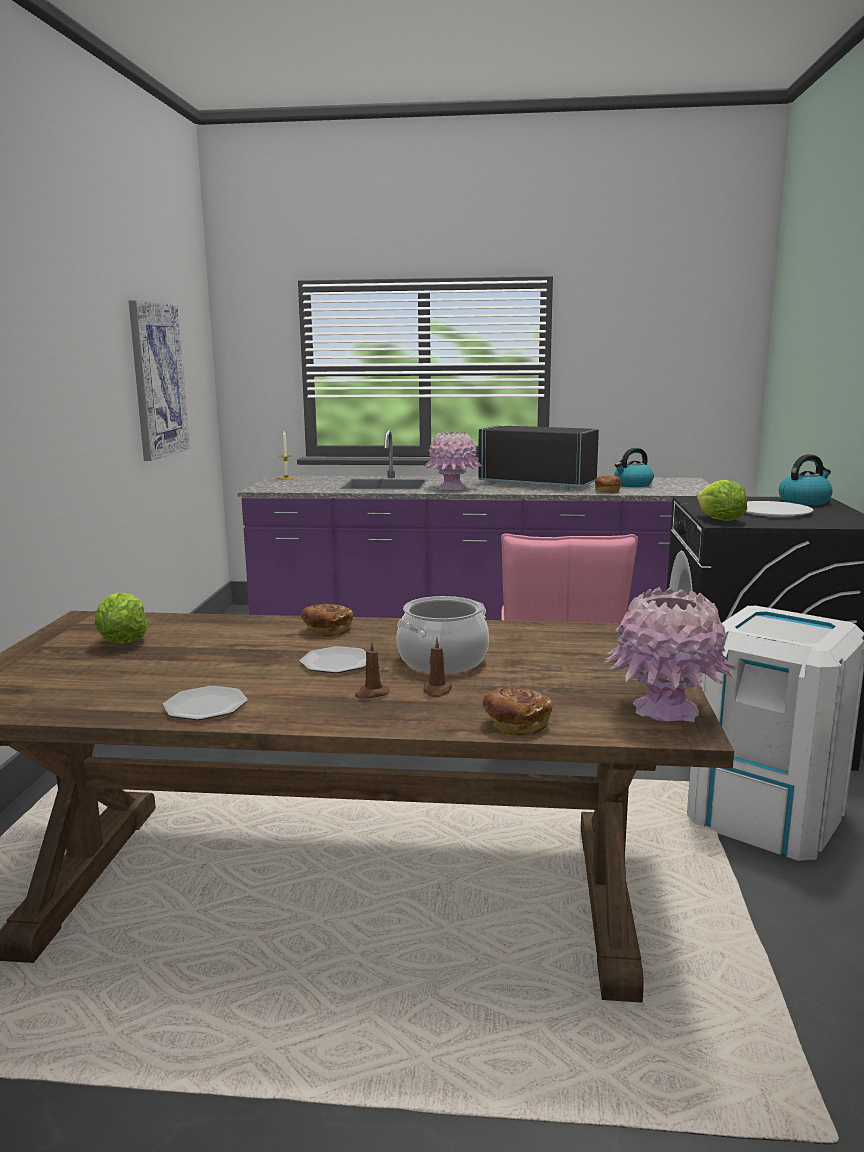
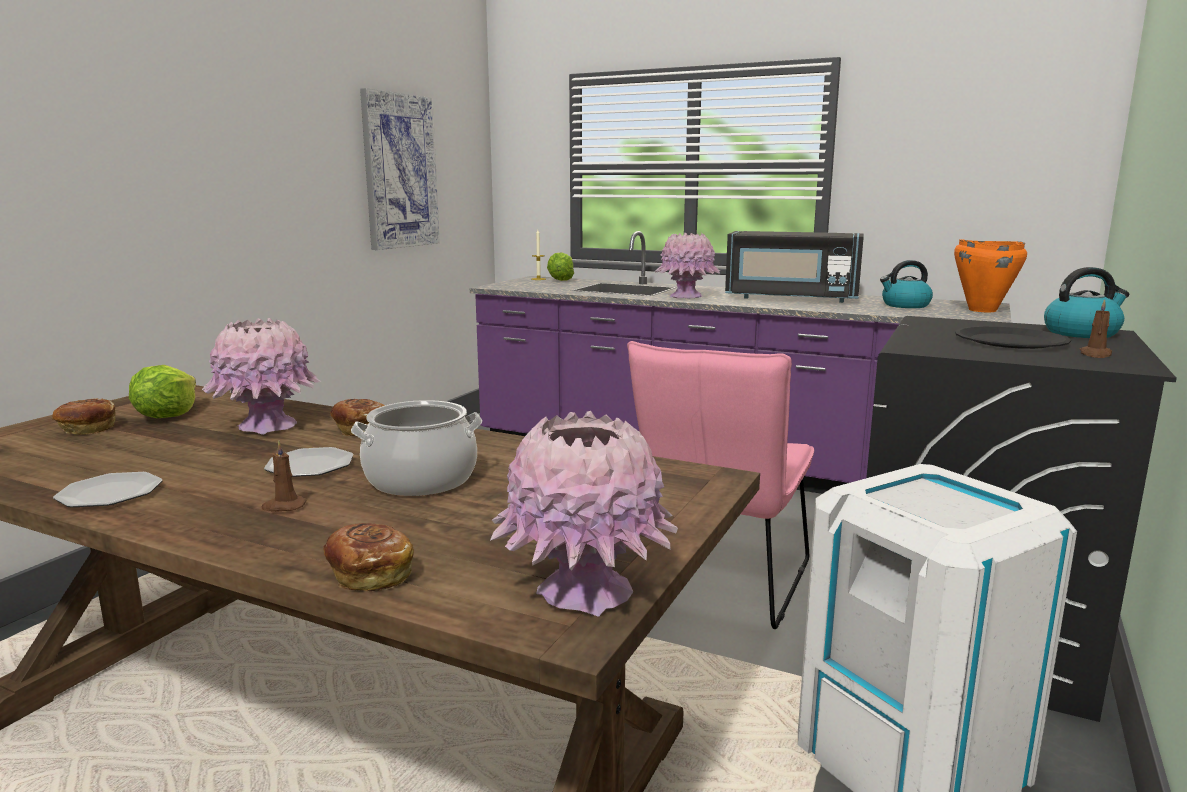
camera: 20 degrees right, 0 degrees up
brown candle [423,637,452,698] -> brown candle moved to [1080,299,1112,358]
black microwave [478,426,599,490] -> black microwave turned 150 degrees clockwise [725,231,864,303]
bread [595,475,621,493] -> bread moved to [52,398,116,435]
lettuce [697,480,747,521] -> lettuce moved to [547,252,574,281]
white plate [746,501,814,517] -> black plate [955,326,1071,349]
none -> pink vase [201,318,321,435]
none -> orange cooking pot [954,239,1027,312]

